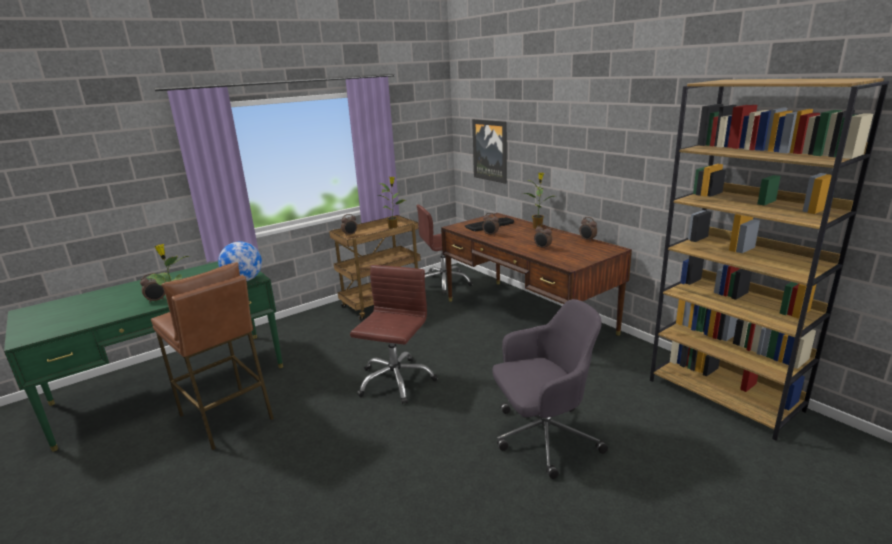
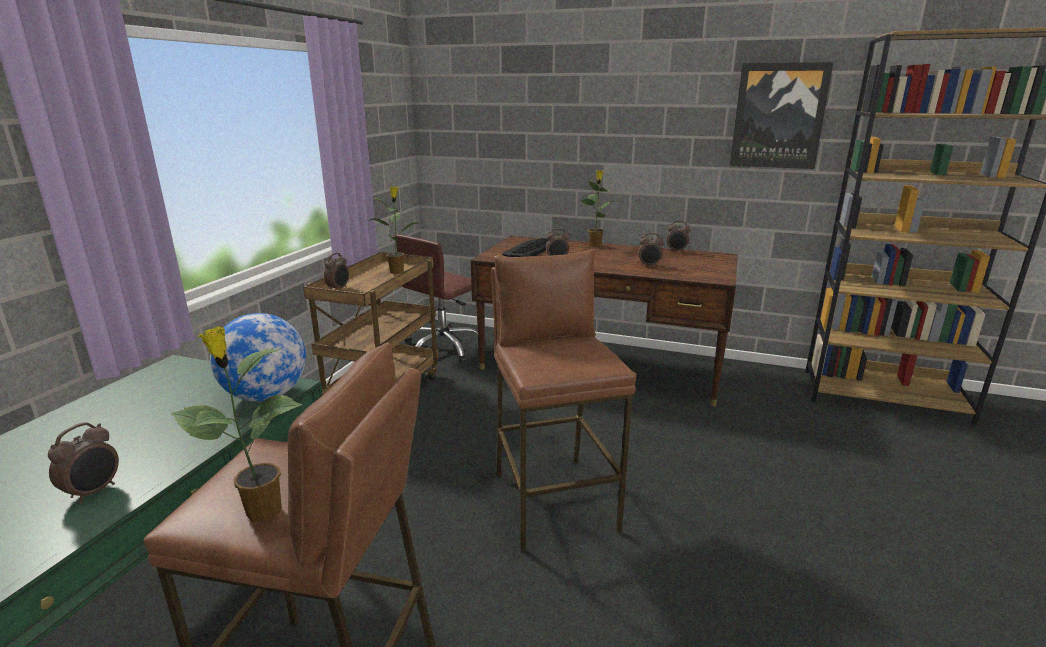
camera: 35 degrees left, 0 degrees up
brown office chair [350,265,438,404] -> brown stool [491,249,636,552]
picture [472,119,507,184] -> picture moved to [730,62,833,169]
grey office chair [492,299,608,479] -> none

